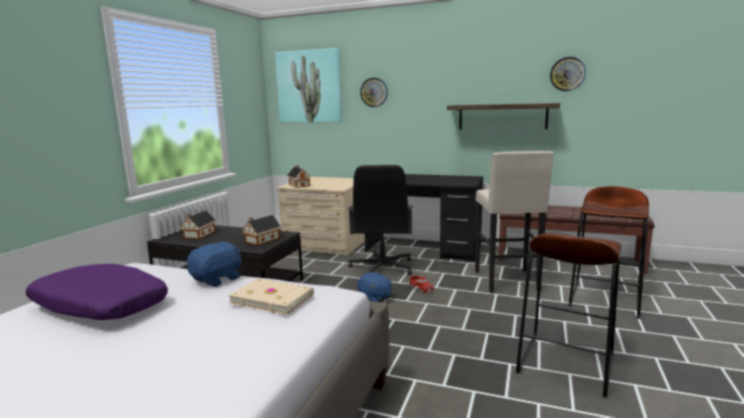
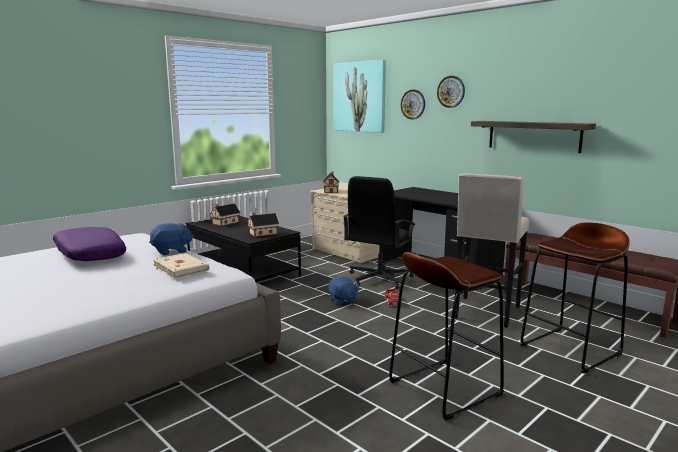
camera: 25 degrees right, 0 degrees up
wall clock [550,57,586,91] -> wall clock moved to [437,76,465,108]

